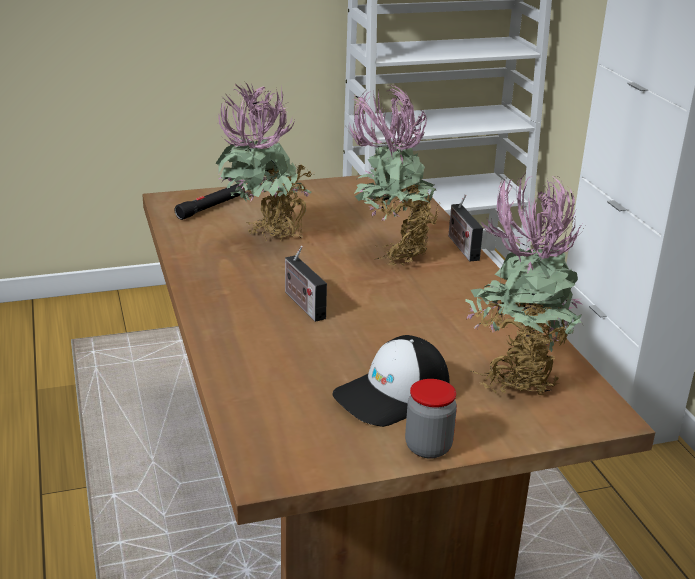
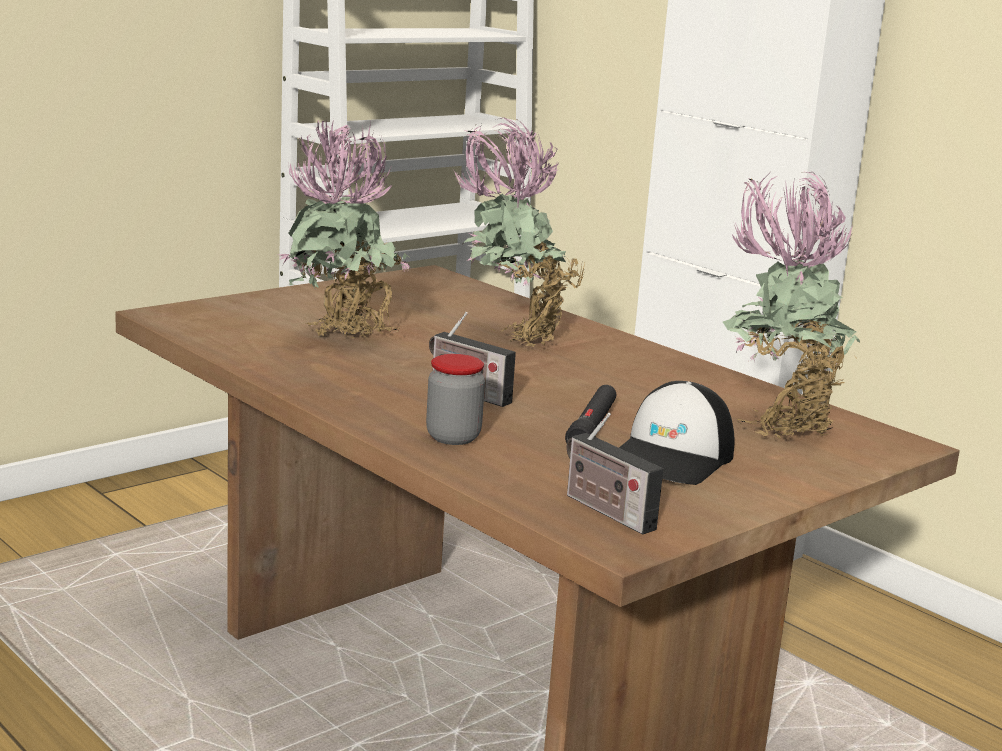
camera: 25 degrees left, 10 degrees down
black flashlight [175,184,245,220] -> black flashlight moved to [565,385,616,443]
jar [405,379,457,459] -> jar moved to [426,354,485,445]
radio [448,194,483,261] -> radio moved to [567,413,663,535]

